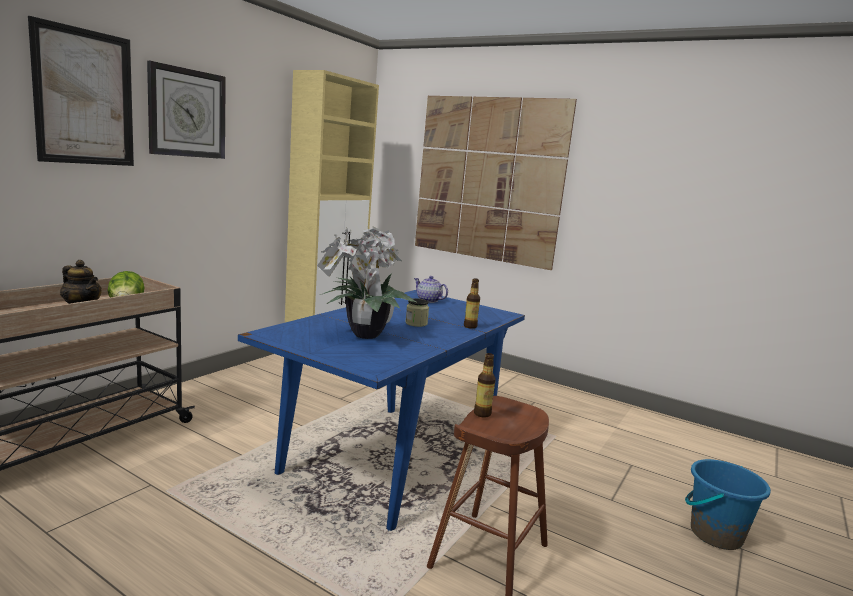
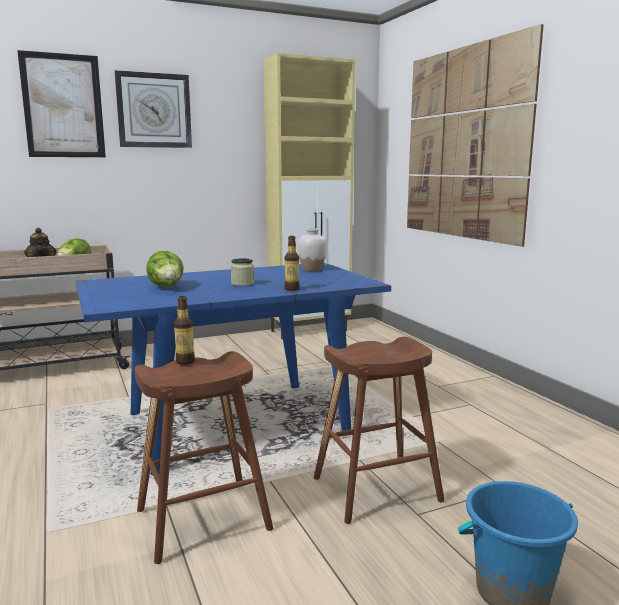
camera: 35 degrees right, 0 degrees up
potted plant [317,226,416,339] -> lettuce [146,251,184,287]
teapot [414,276,448,303] -> white vase [298,228,327,271]
none -> brown stool [314,337,444,524]

